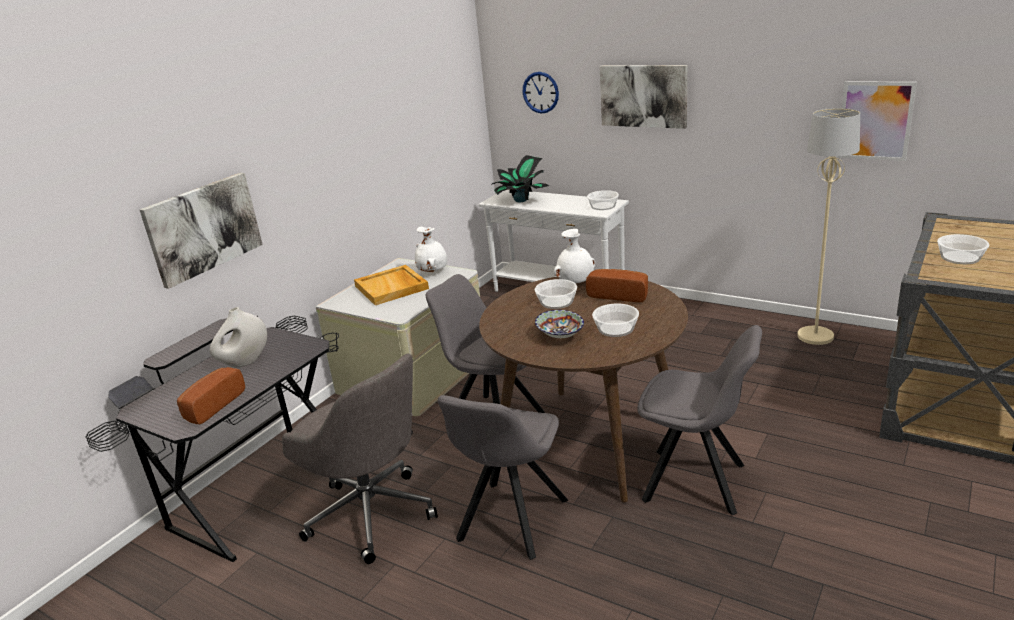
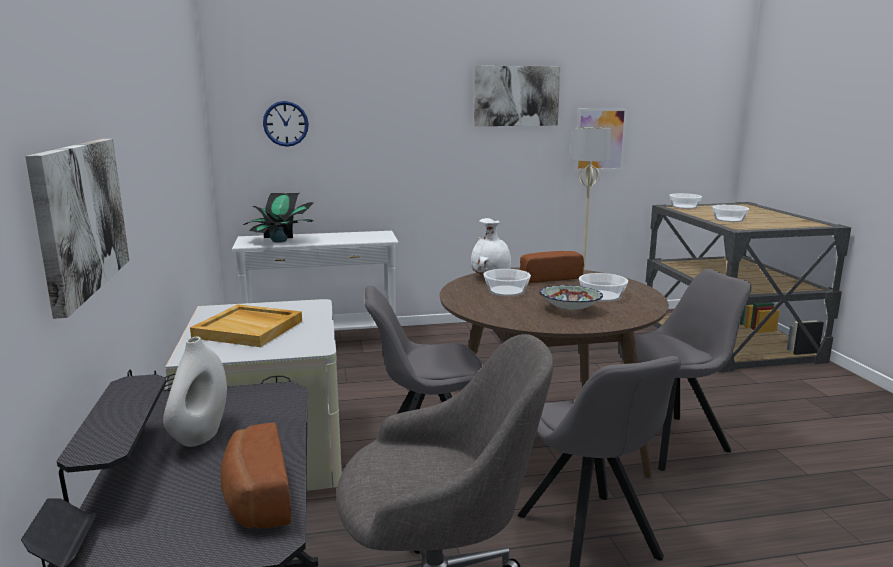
camera: 45 degrees left, 10 degrees down
white vase [415,227,447,272] -> none
bowl [587,190,619,210] -> bowl moved to [669,193,702,209]
picture [600,65,687,129] -> picture moved to [474,66,560,126]

